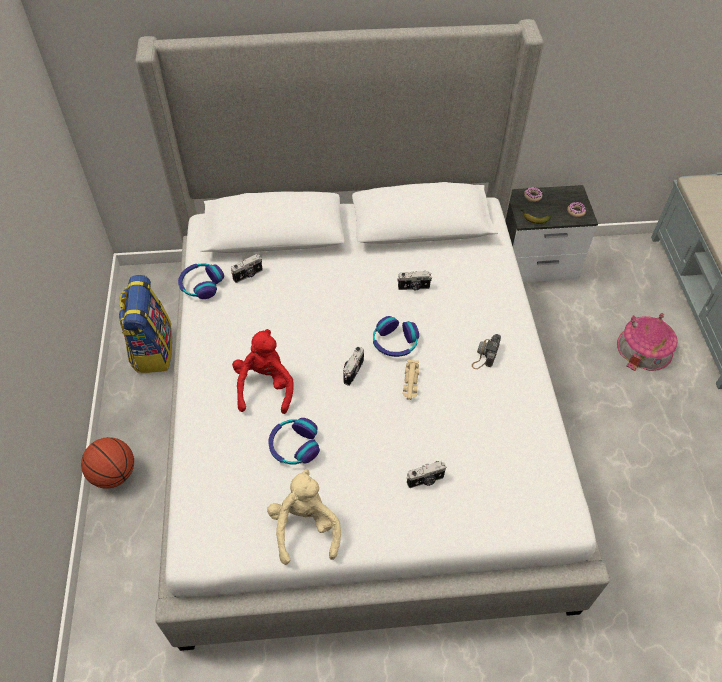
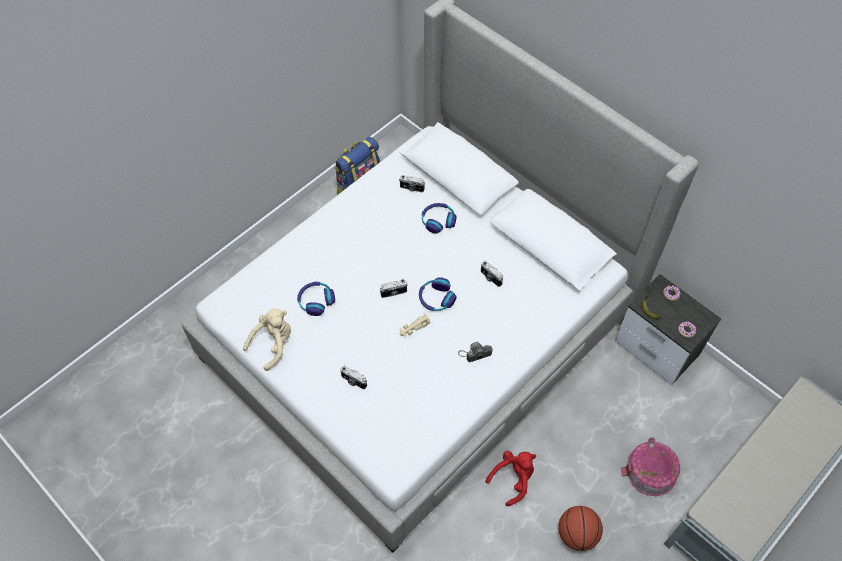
camera: 50 degrees right, 5 degrees up
basketball [81,437,134,489] -> basketball moved to [558,506,603,551]
headphones [178,264,224,299] -> headphones moved to [422,203,456,234]
red plush toy [232,329,294,414] -> red plush toy moved to [486,451,536,506]

